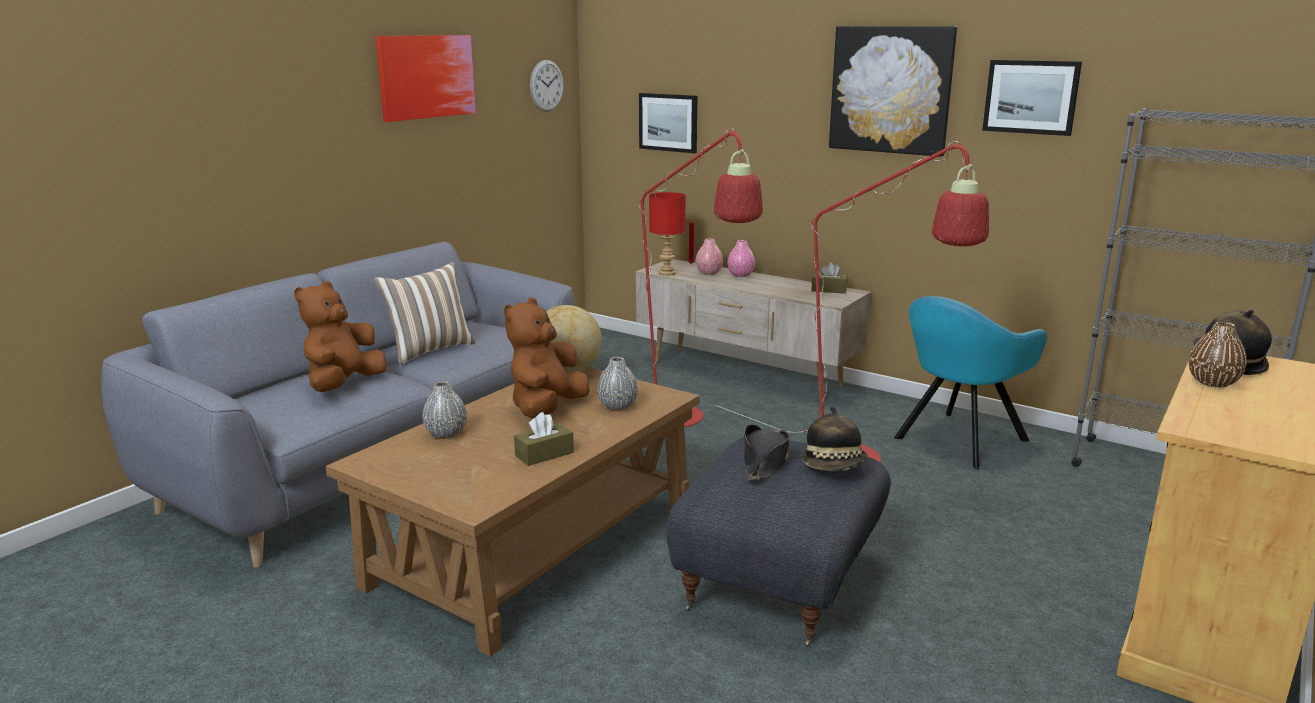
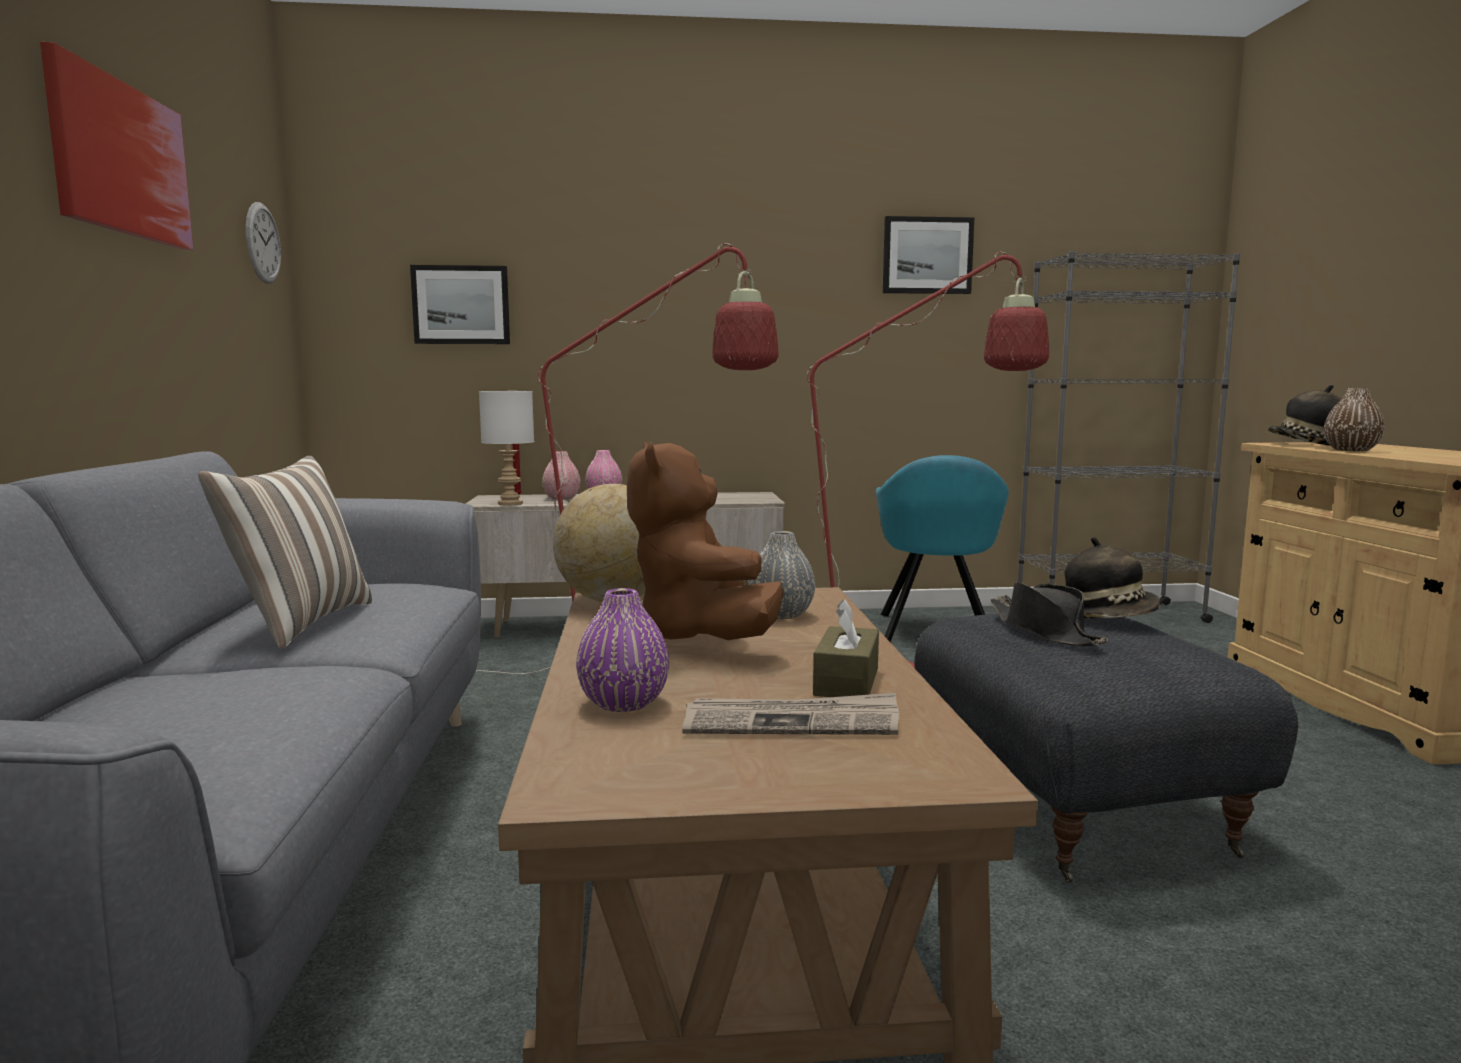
camera: 40 degrees left, 10 degrees down
brown plush toy [294,281,387,392] -> none
grey vase [422,381,467,439] -> purple vase [576,588,669,712]
red table lamp [649,192,686,276] -> white table lamp [479,391,534,506]
brown tissue box [811,262,847,294] -> none
picture [829,26,957,157] -> none
none -> newspaper [682,693,899,735]

